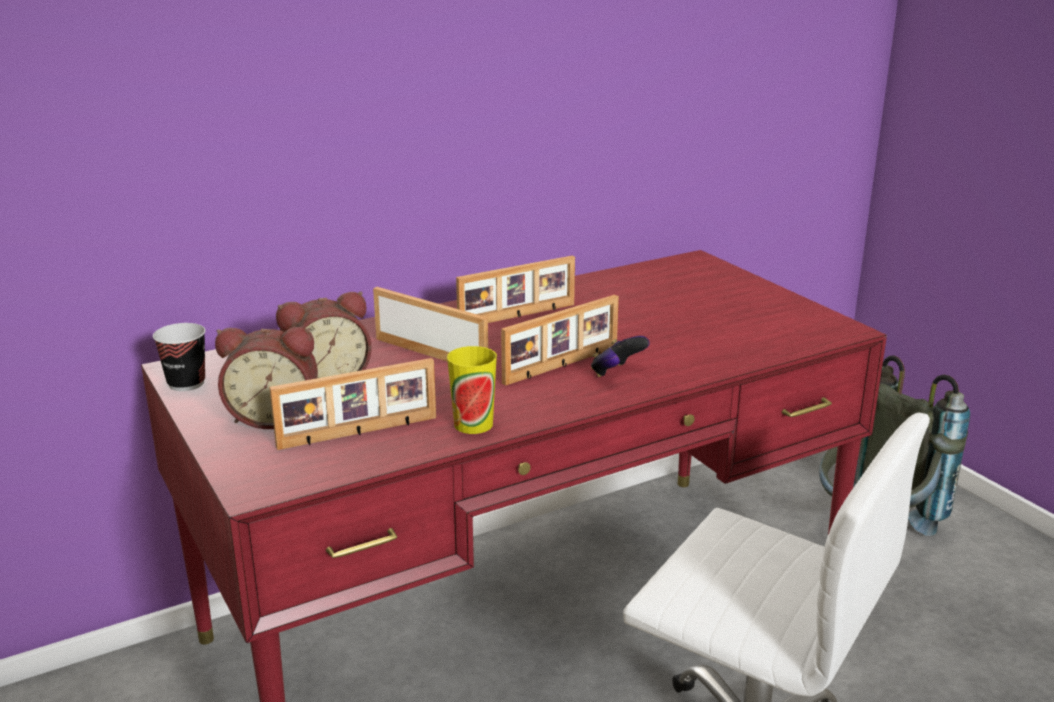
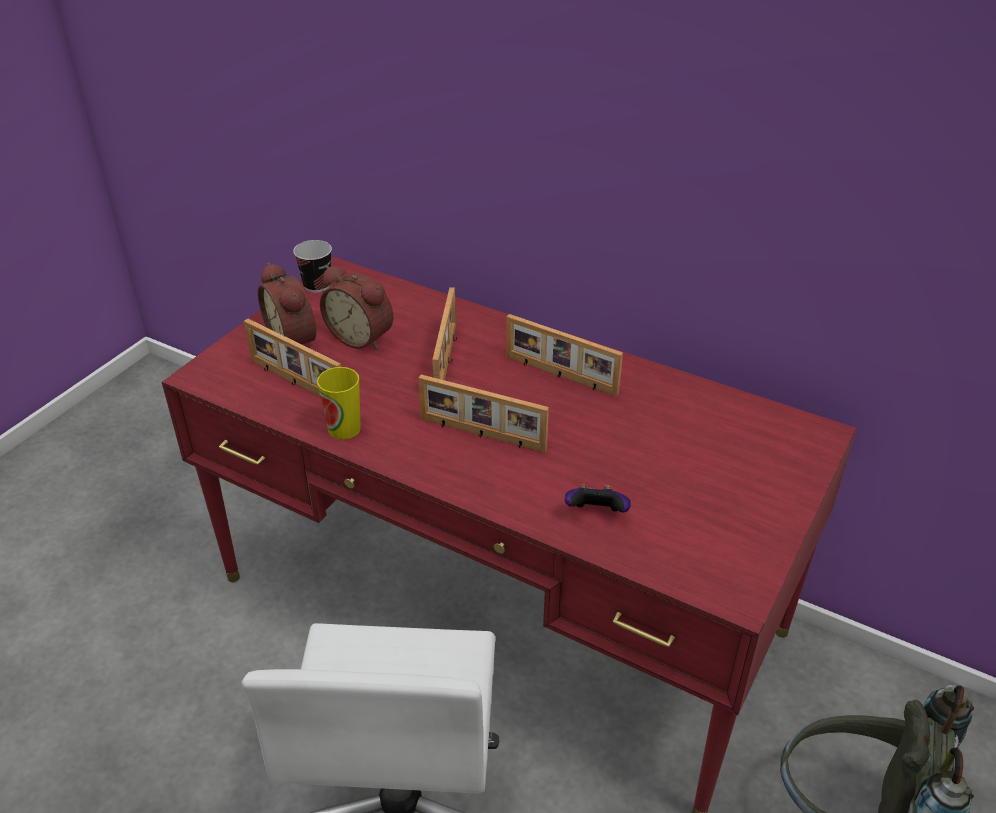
camera: 60 degrees right, 15 degrees up
game controller [591,336,650,377] -> game controller moved to [565,484,631,513]

